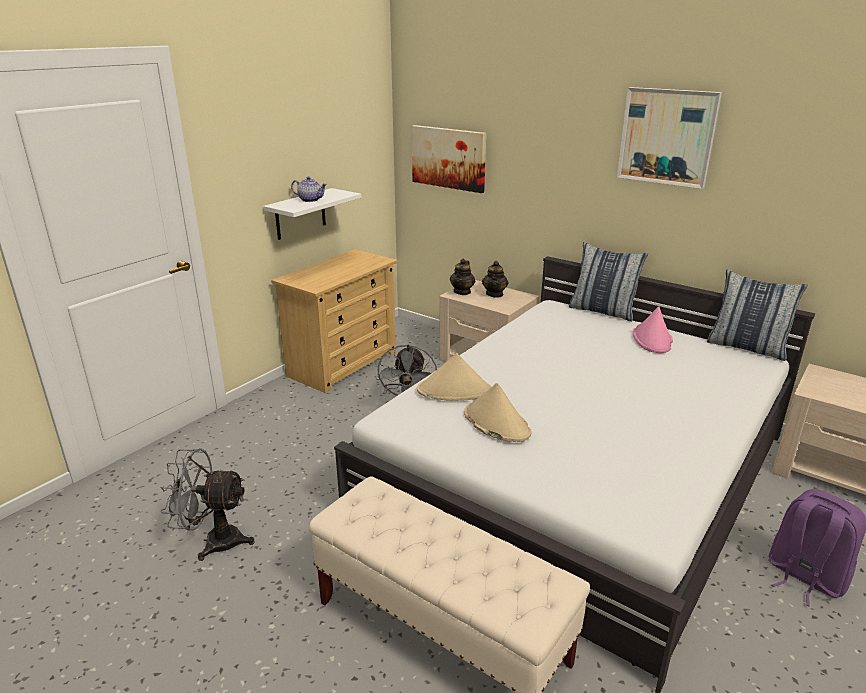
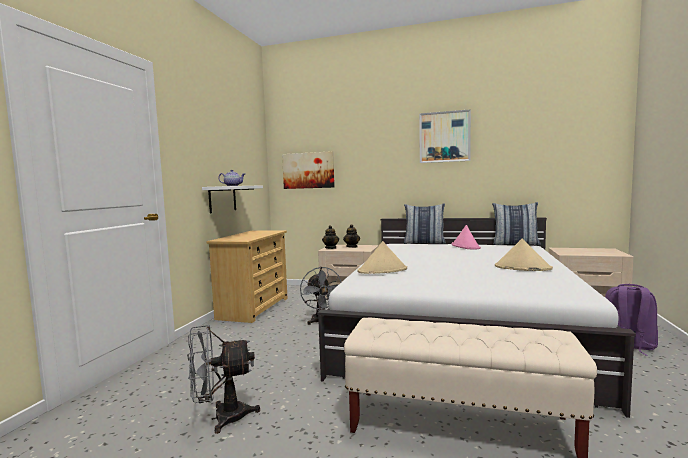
camera: 20 degrees left, 20 degrees down
beige hat [464,383,531,442] -> beige hat moved to [495,239,553,271]

